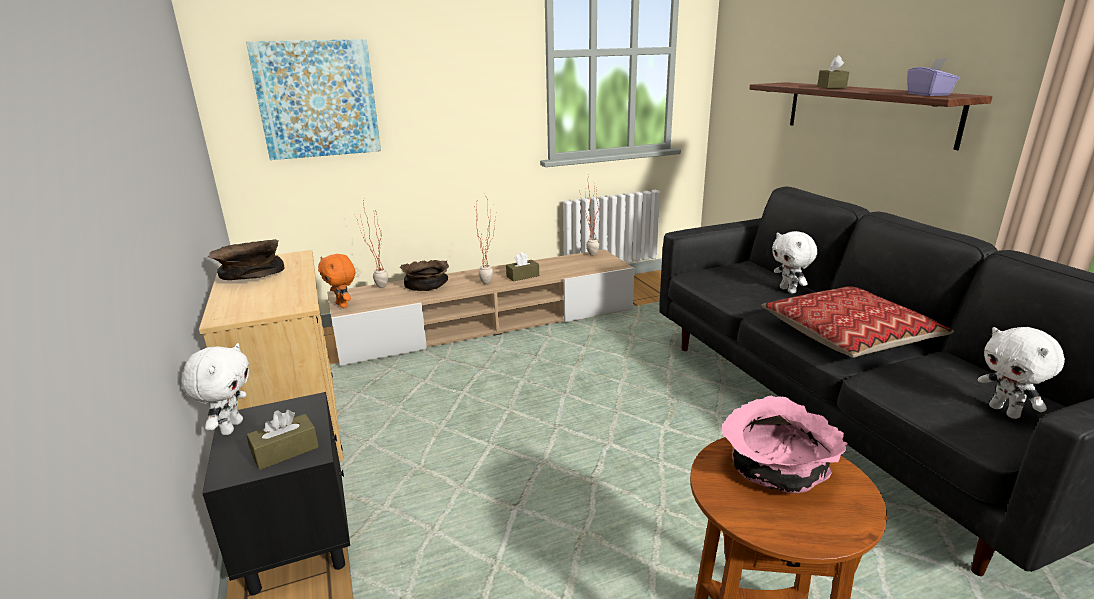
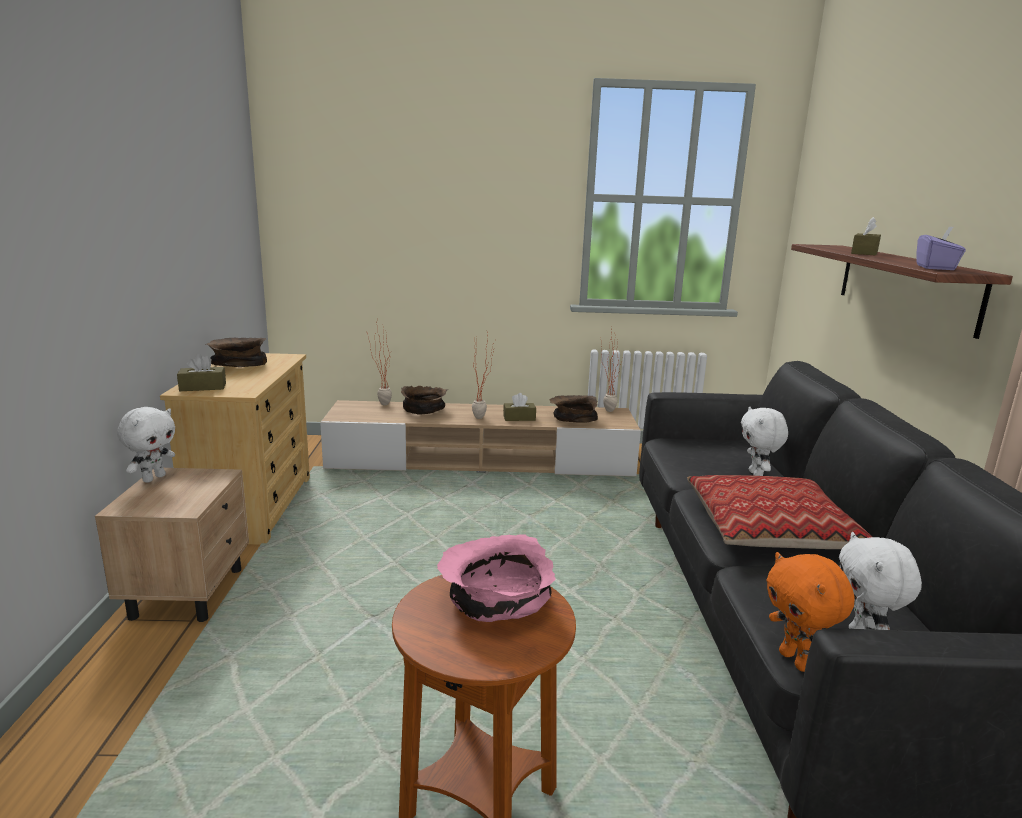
camera: 20 degrees right, 5 degrees down
black nightstand [202,392,350,595] -> beige nightstand [95,468,249,622]
picture [246,39,381,160] -> none
brown tissue box [247,410,319,470] -> brown tissue box moved to [177,354,226,391]
orange plush toy [318,254,355,308] -> orange plush toy moved to [766,552,854,672]
none -> brown bowl [550,395,598,423]

